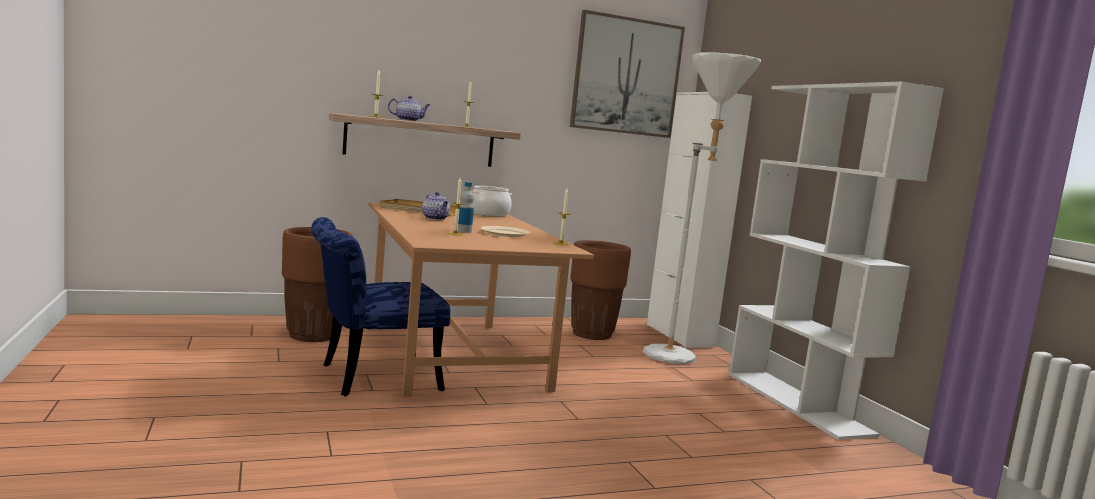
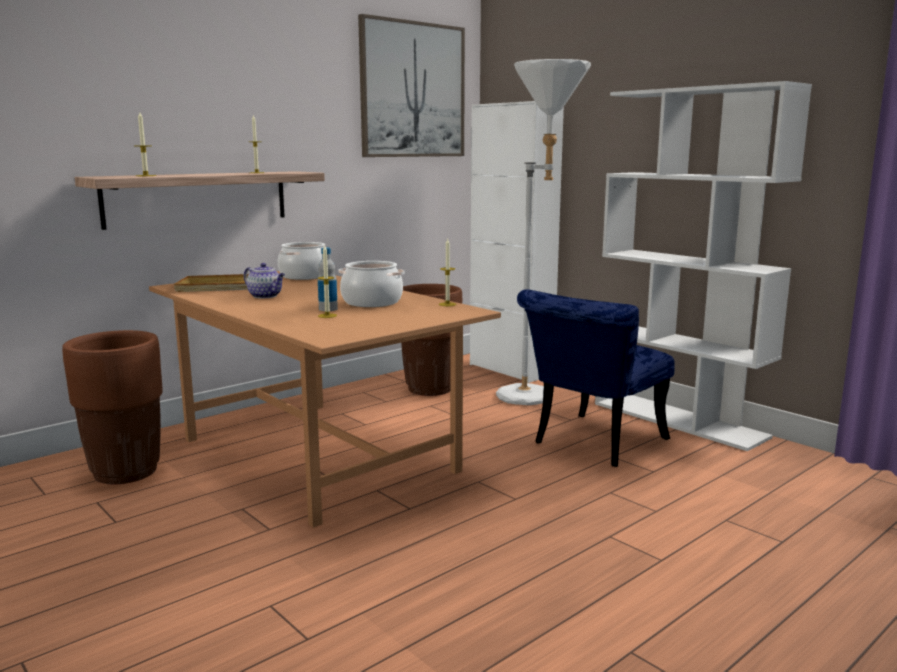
camera: 20 degrees left, 5 degrees up
blue chair [312,217,450,396] -> blue chair moved to [517,289,675,467]
teapot [388,96,430,121] -> none
beige plate [481,226,530,237] -> cooking pot [339,261,405,307]

